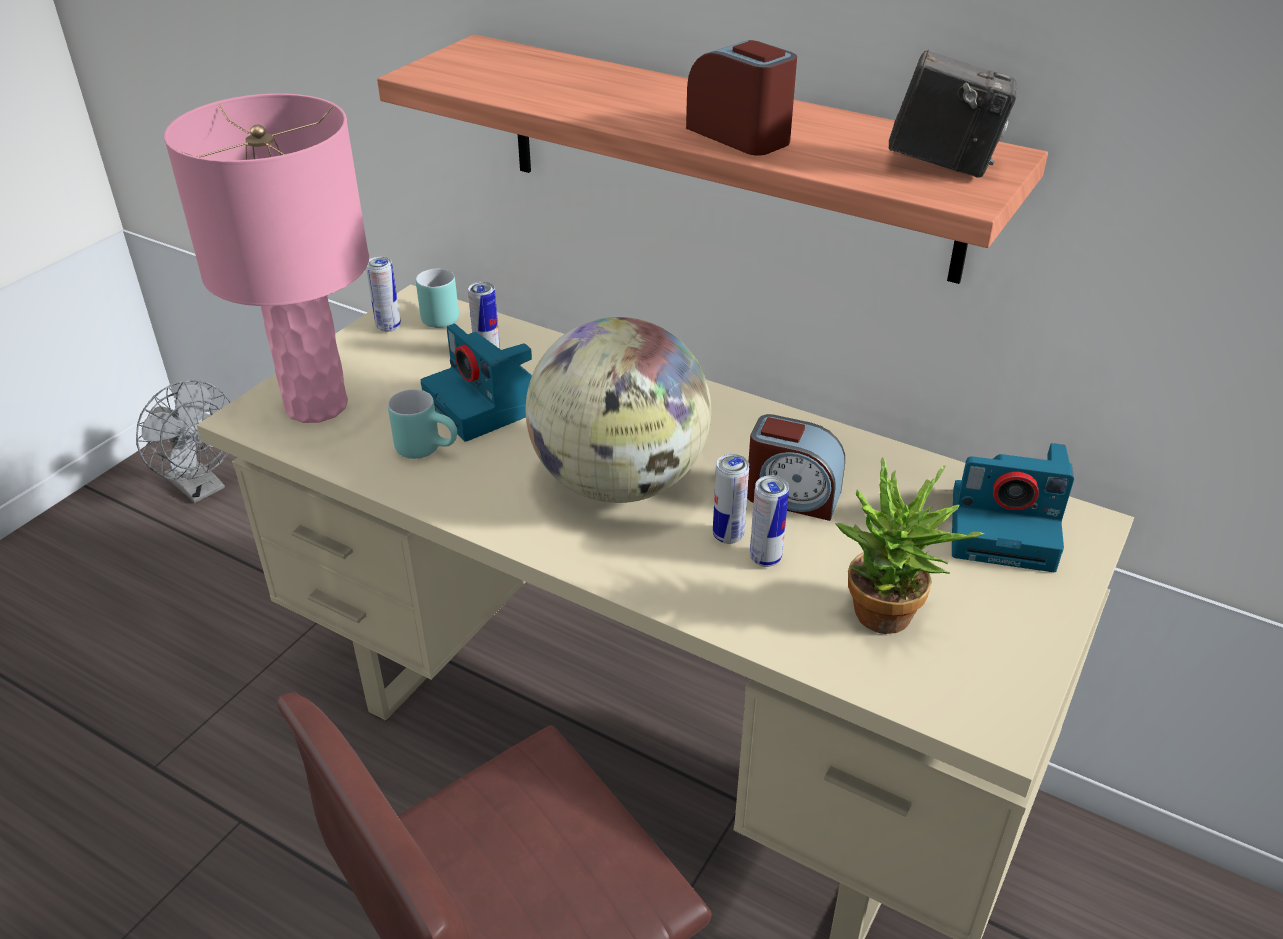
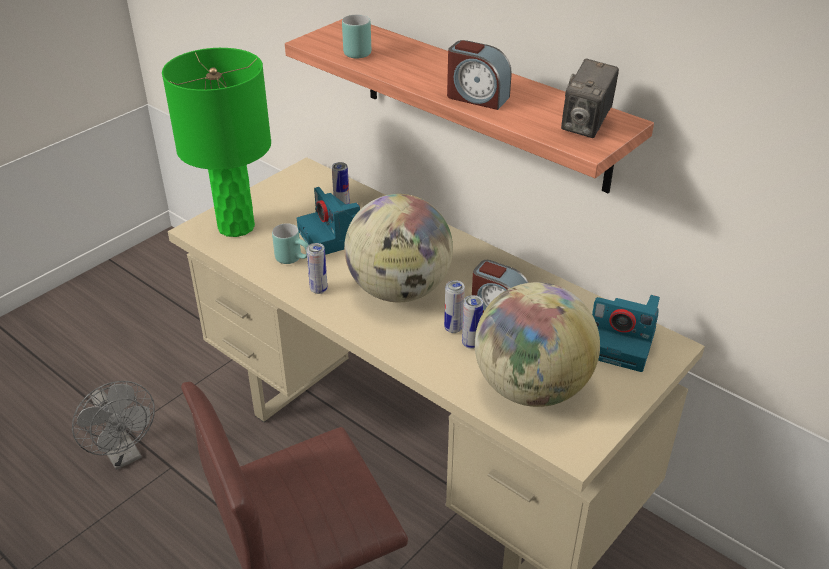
camera: 10 degrees right, 0 degrees up
grey fan [136,380,231,503] -> grey fan moved to [72,381,155,470]
pink table lamp [164,93,369,423] -> green table lamp [162,48,271,237]
can [366,257,401,332] -> can moved to [306,243,328,294]
turquoise mug [416,269,459,328] -> turquoise mug moved to [342,14,371,58]
alarm clock [686,40,797,156] -> alarm clock turned 150 degrees clockwise [447,40,512,110]
potted plant [835,457,984,634] -> globe [475,282,600,407]
camera [889,50,1016,178] -> camera turned 90 degrees clockwise [561,59,619,138]

